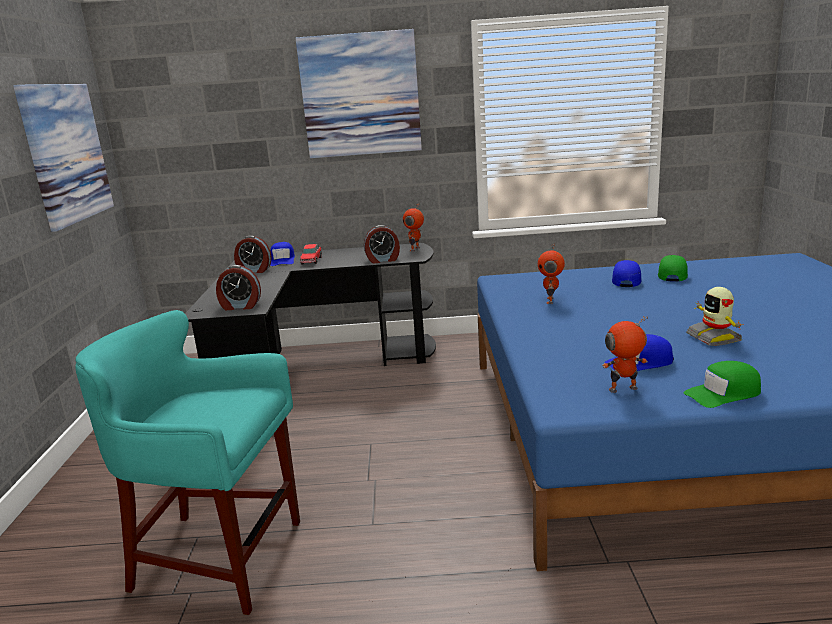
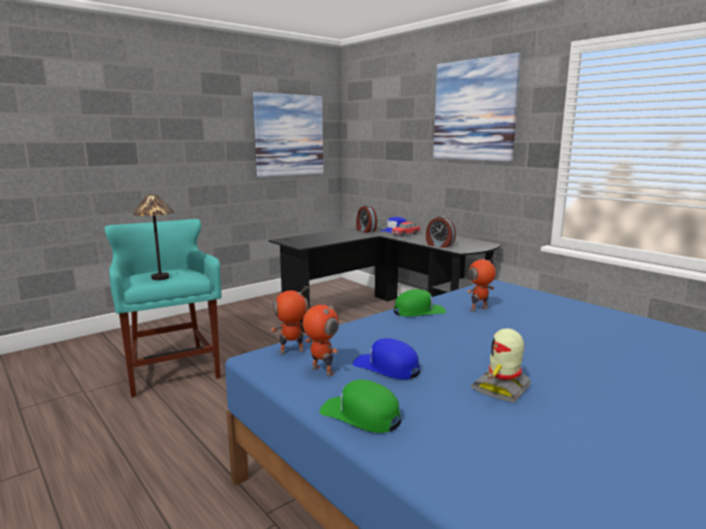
camera: 50 degrees right, 5 degrees down
alarm clock [216,265,261,310] -> none
toy robot [403,204,424,252] -> toy robot moved to [271,286,308,354]
blue cap [612,260,642,287] -> none
green cap [658,255,688,282] -> green cap moved to [393,289,446,317]
none -> table lamp [133,194,174,280]

